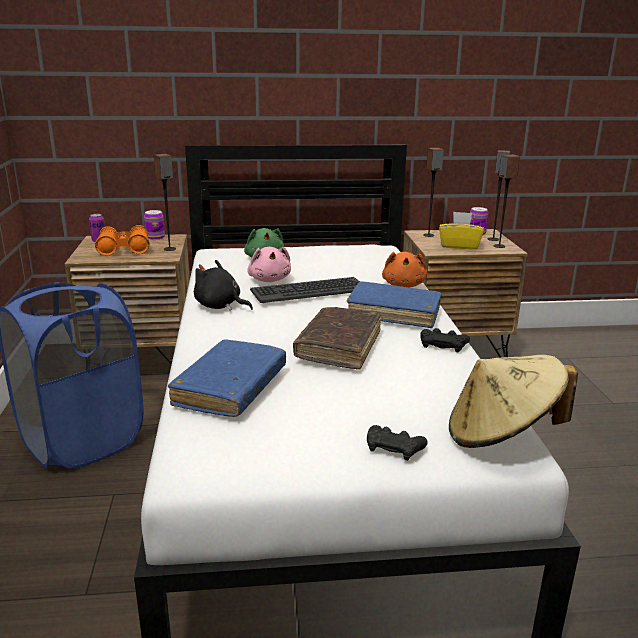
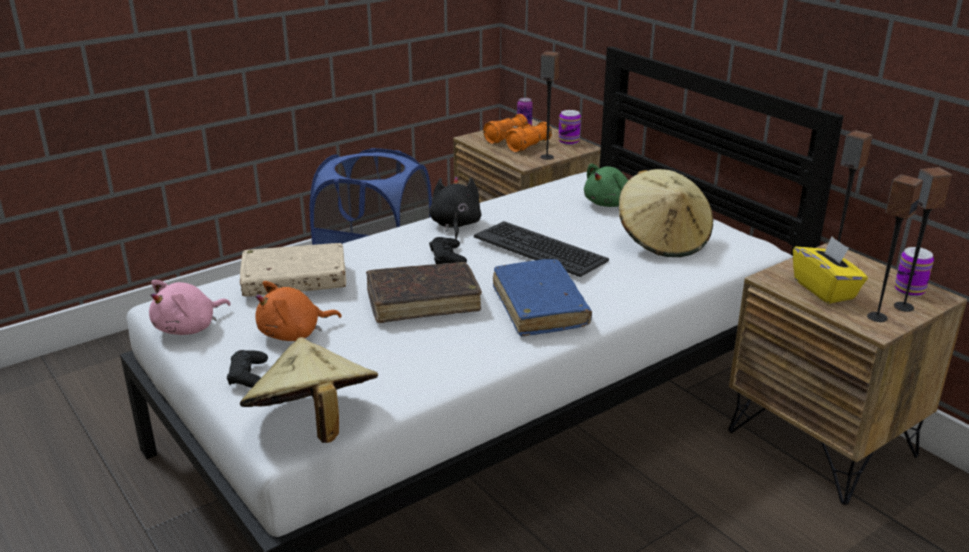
camera: 60 degrees right, 5 degrees up
blue book [168,339,286,417] -> beige book [240,243,346,297]
pink plush toy [247,247,291,282] -> pink plush toy moved to [149,280,231,335]
orange plush toy [382,252,427,288] -> orange plush toy moved to [255,281,342,341]
black game controller [420,328,470,352] -> black game controller moved to [429,237,467,264]
none -> beige hat [619,169,713,257]

